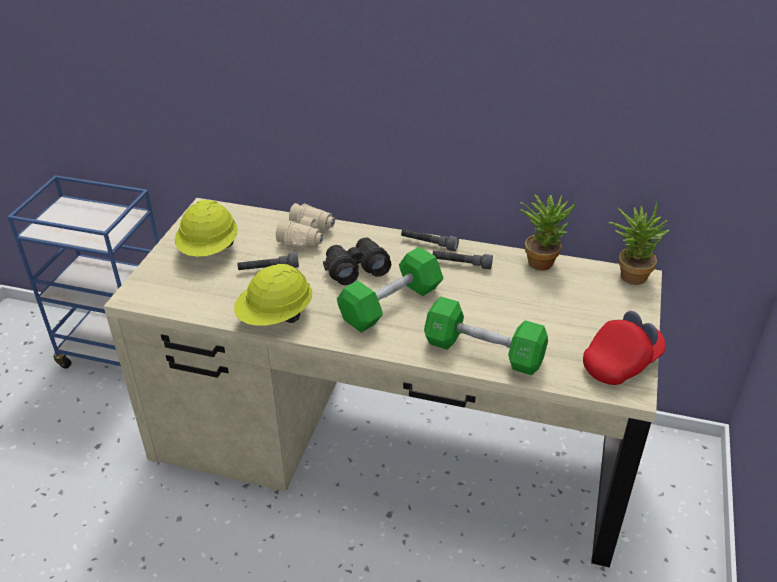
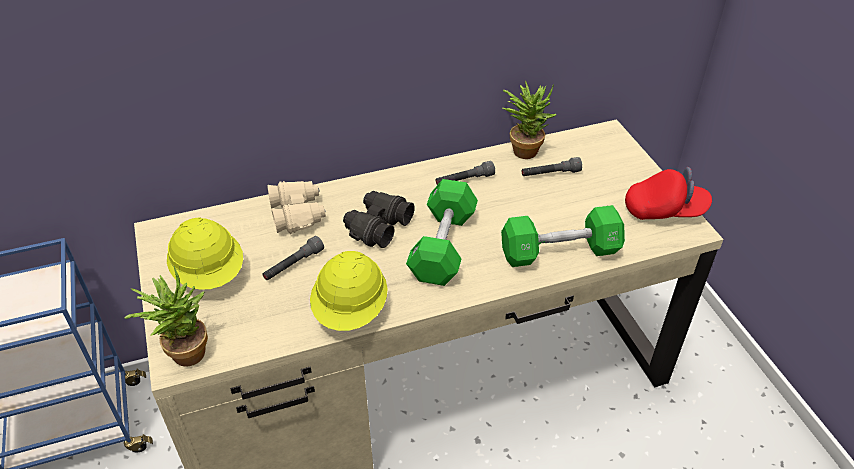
camera: 35 degrees left, 5 degrees up
grey flashlight [401,229,459,251] -> grey flashlight moved to [522,157,582,176]
red cap [583,311,666,385] -> red cap turned 75 degrees clockwise [625,167,712,220]
potted plant [608,202,670,285] -> potted plant moved to [125,266,208,367]

